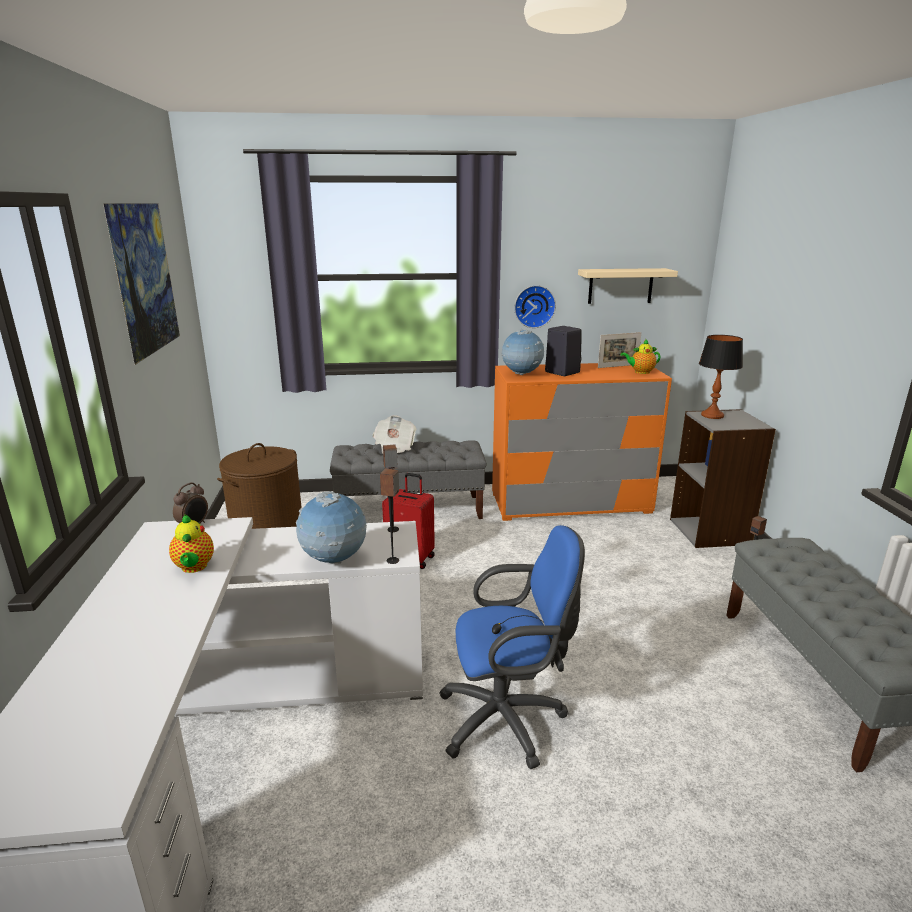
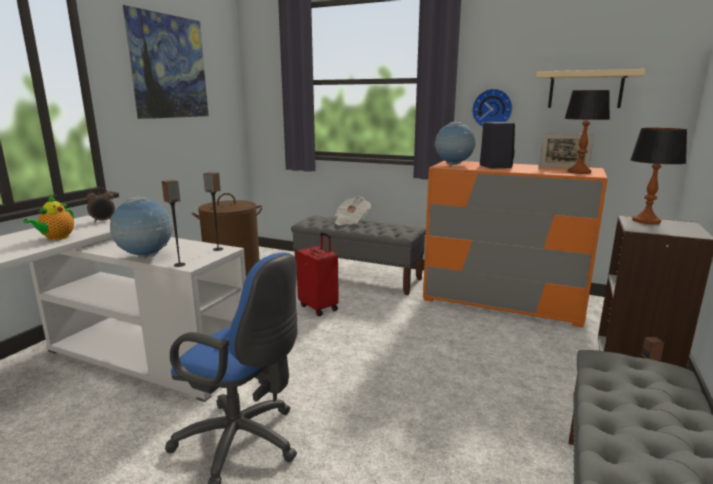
camera: 30 degrees right, 5 degrees down
teapot [620,339,660,374] -> table lamp [564,90,610,174]

